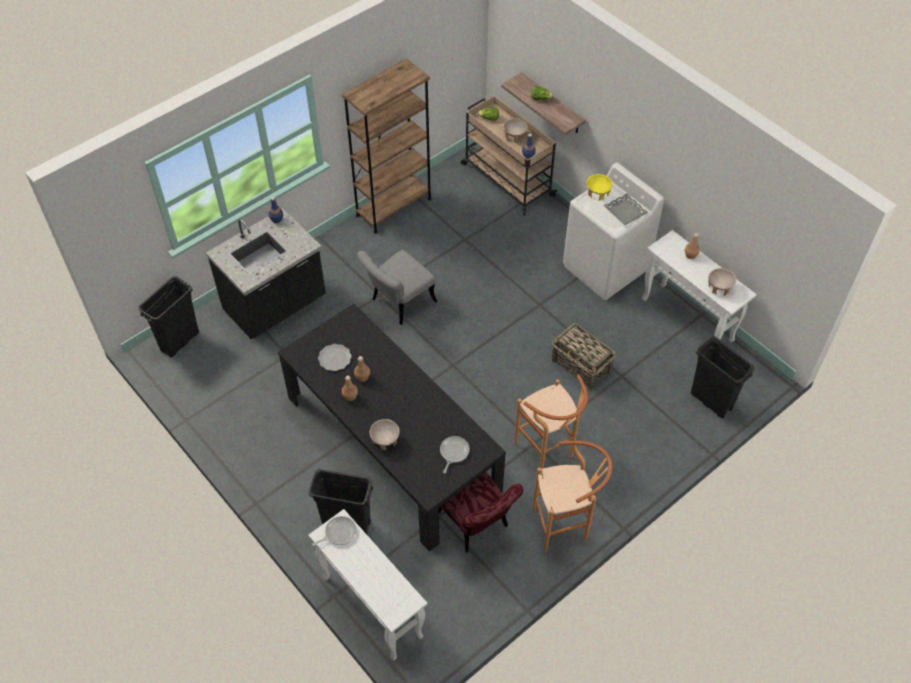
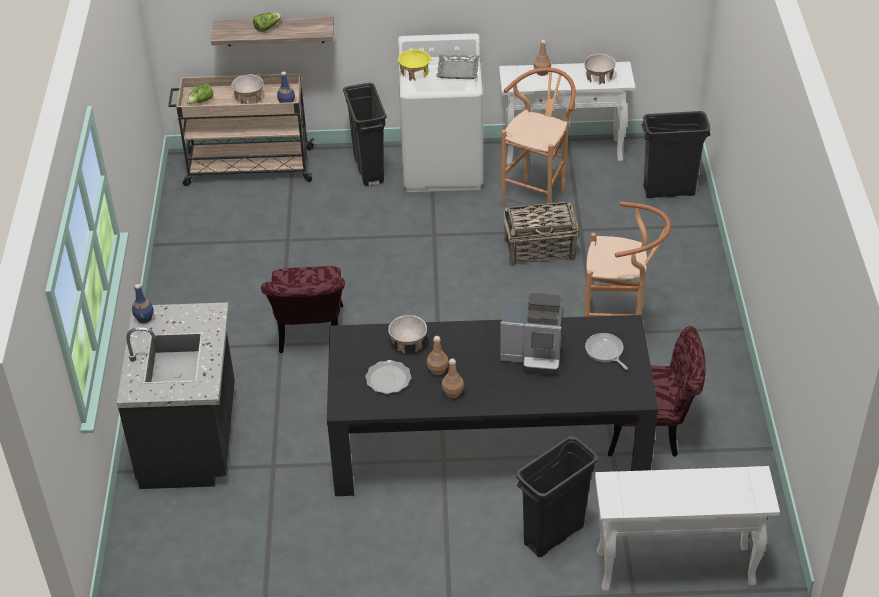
camera: 50 degrees left, 10 degrees down
black trash can [138,276,199,358] -> black trash can moved to [343,83,387,186]
frying pan [312,516,356,546] -> none
brown bookcase [342,59,432,234] -> none
grey chair [357,250,437,325] -> red chair [261,266,345,353]
beige bowl [370,419,400,450] -> beige bowl moved to [388,315,427,354]
brown stool [533,441,613,553] -> brown stool moved to [501,67,576,207]
none -> coffee machine [500,293,563,376]

